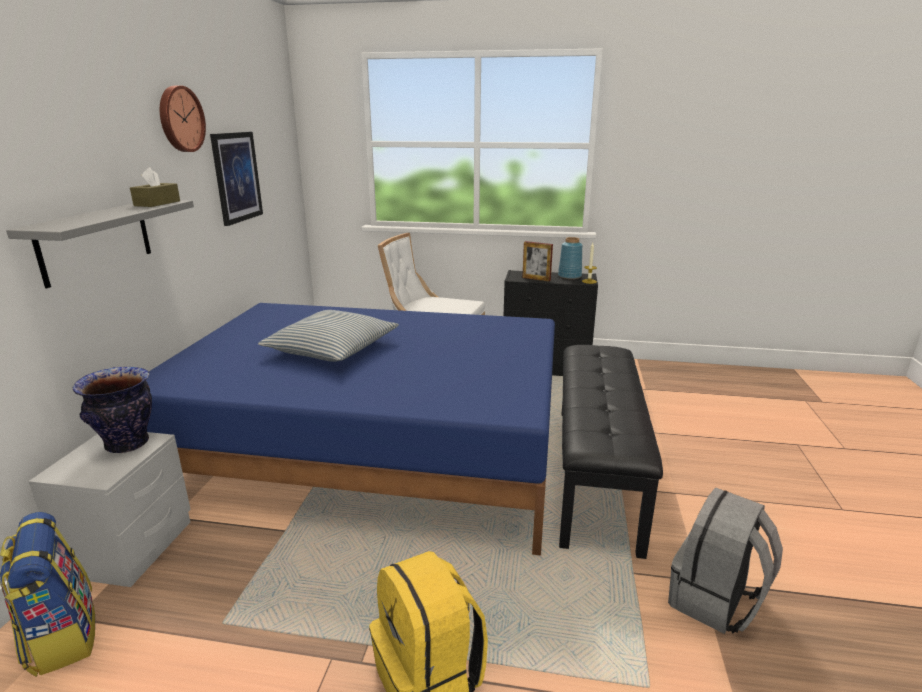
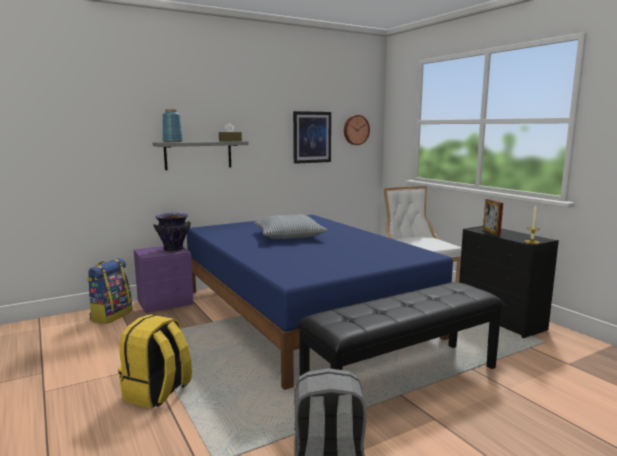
camera: 50 degrees right, 10 degrees down
grey nightstand [28,432,191,587] -> purple nightstand [134,246,193,313]
wall clock [160,86,206,152] -> wall clock moved to [344,115,370,145]
blue vase [558,237,582,279] -> blue vase moved to [163,109,183,142]

